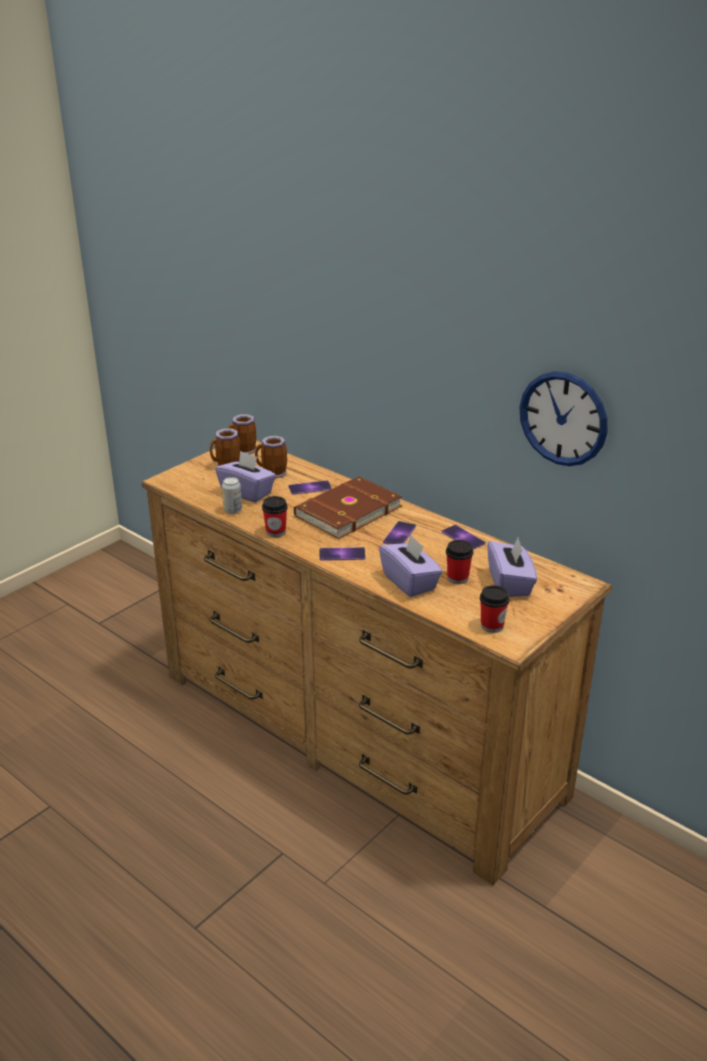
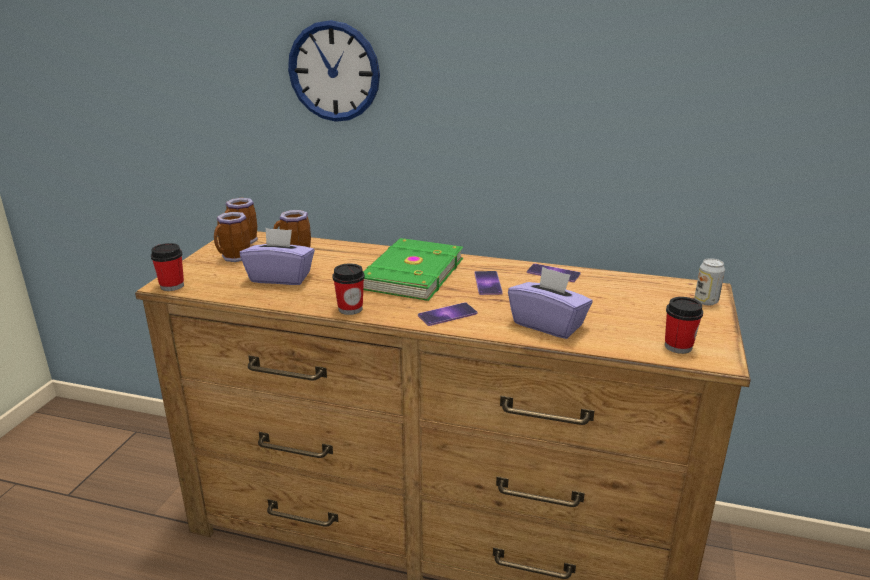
camera: 25 degrees left, 5 degrees down
can [222,477,242,514] -> can moved to [695,258,725,305]
phone [288,480,332,495] -> none
brown book [294,476,402,539] -> green book [363,238,463,301]
cup [446,540,473,584] -> cup moved to [151,243,184,291]
purple tissue box [487,537,537,597] -> none
wall clock [519,371,608,466] -> wall clock moved to [288,20,380,122]

